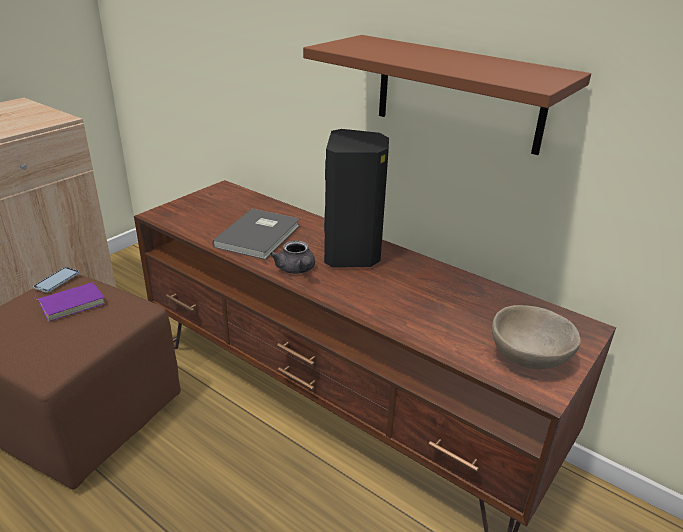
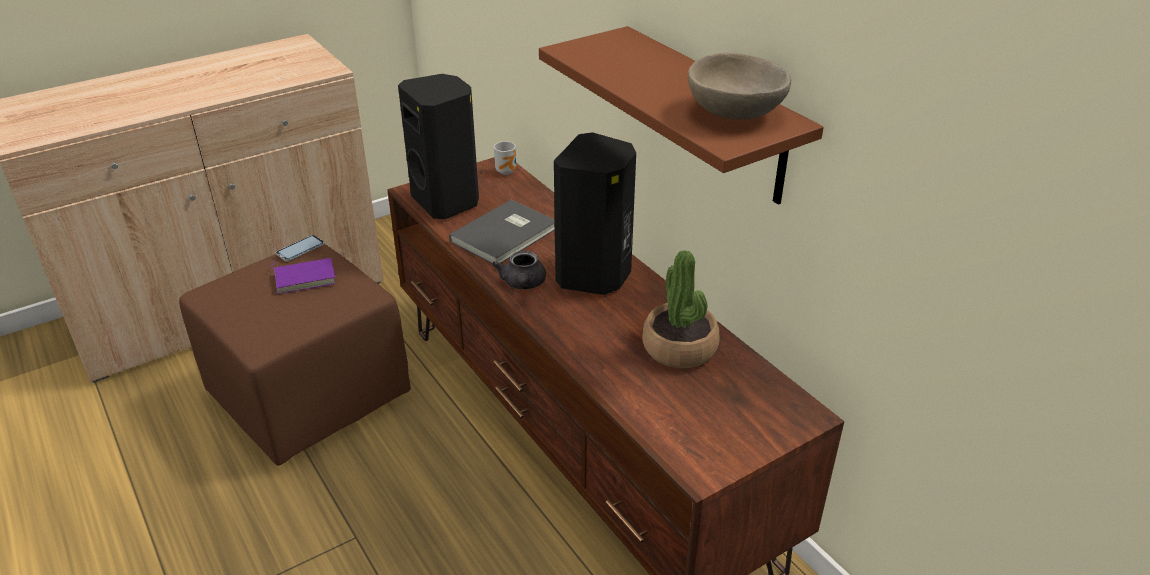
camera: 20 degrees right, 5 degrees up
beige bowl [492,305,581,369] -> beige bowl moved to [688,53,792,120]
none -> black speaker [398,74,479,219]
none -> mug [494,141,516,175]
none -> potted plant [642,250,719,368]

